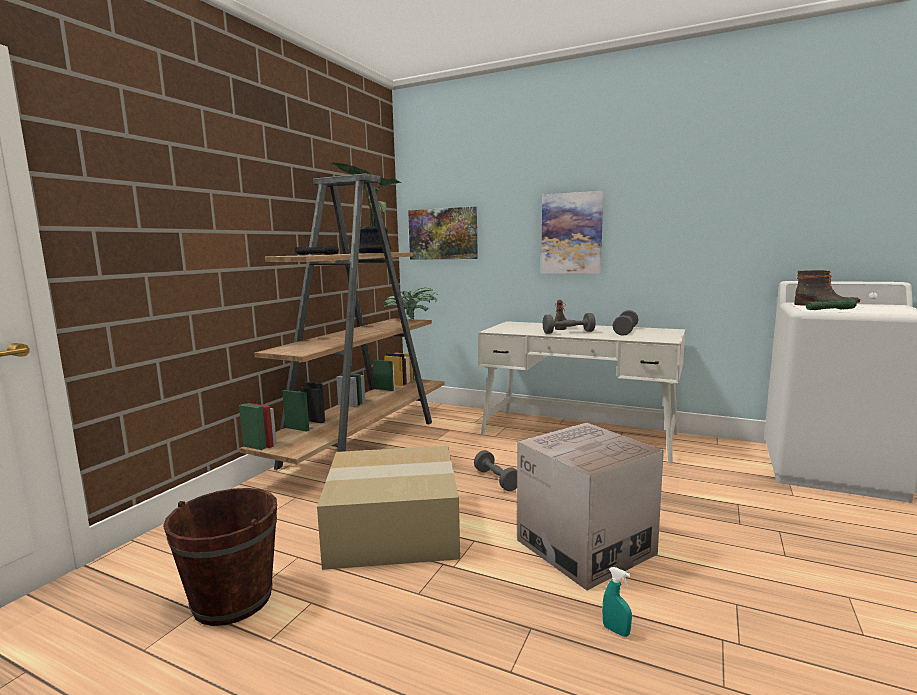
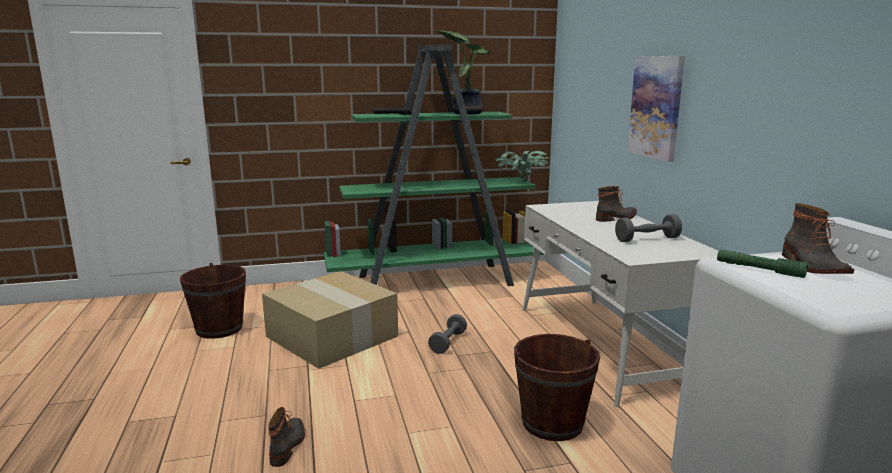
camera: 50 degrees right, 5 degrees up
brown bookcase [239,174,445,470] -> green bookcase [324,45,544,286]
picture [408,207,478,260] -> none
cardboard box [517,423,664,591] -> none
grey dumbbell [543,313,596,334] -> none
turquoise spray bottle [602,567,632,637] -> boot [268,407,305,467]
none -> brown bucket [514,334,600,441]

